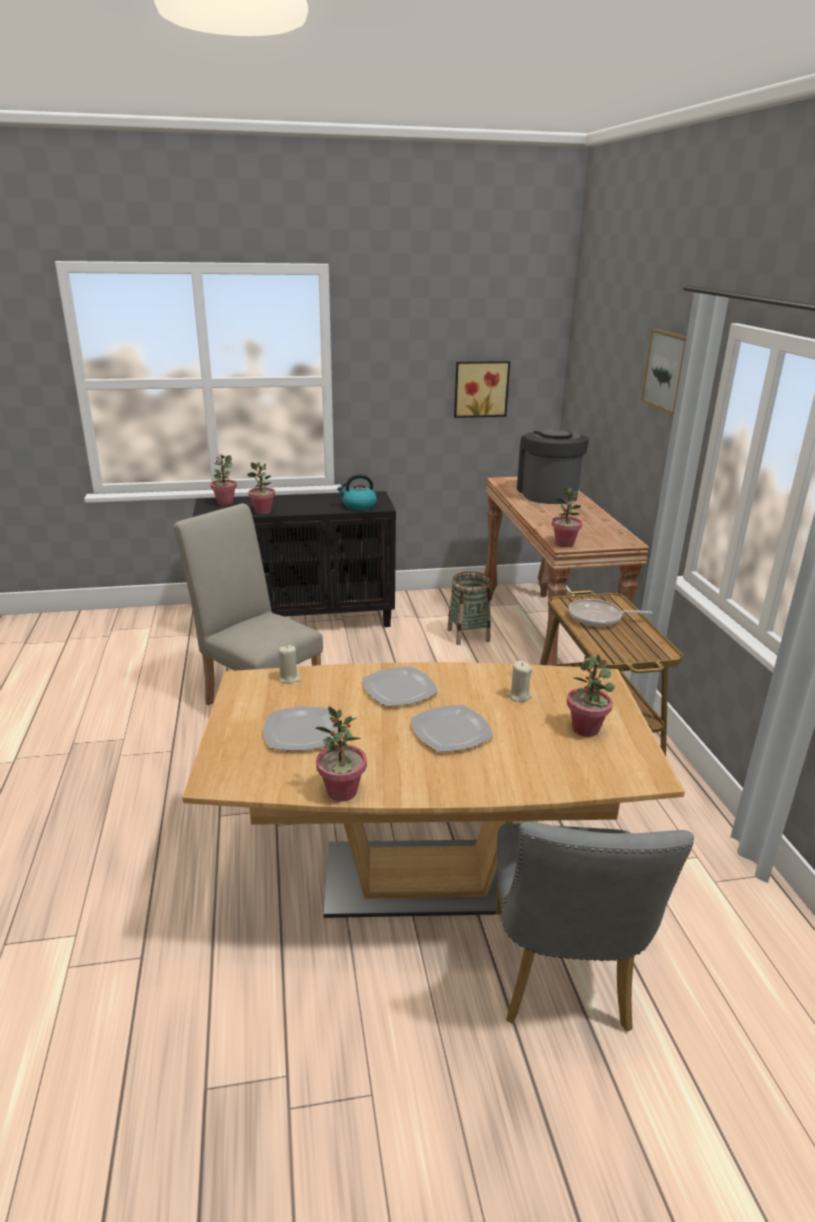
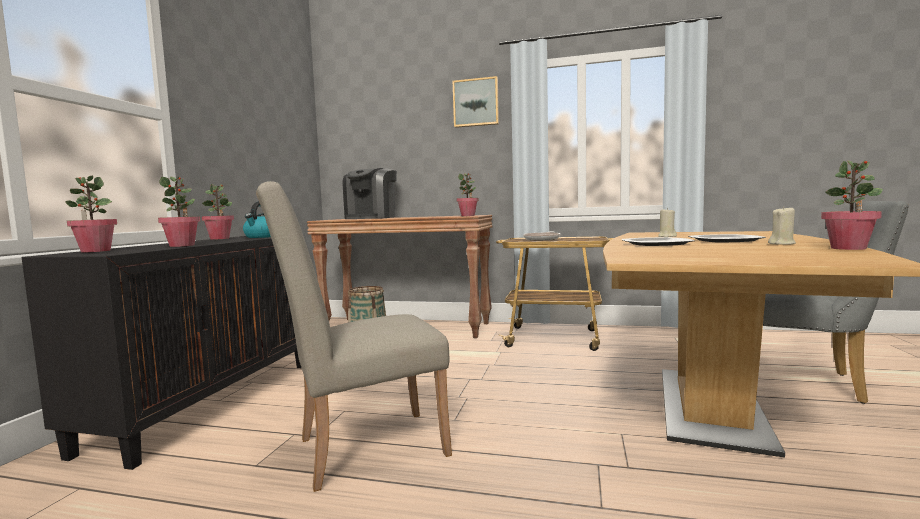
camera: 65 degrees left, 20 degrees down
plate [263,706,338,751] -> none
beige candle [278,645,301,684] -> beige candle moved to [768,206,796,245]
picture [454,361,510,418] -> none
coffee machine [517,430,589,504] -> coffee machine turned 90 degrees counterclockwise [343,168,397,219]
potted plant [567,654,615,737] -> potted plant moved to [202,184,234,240]

